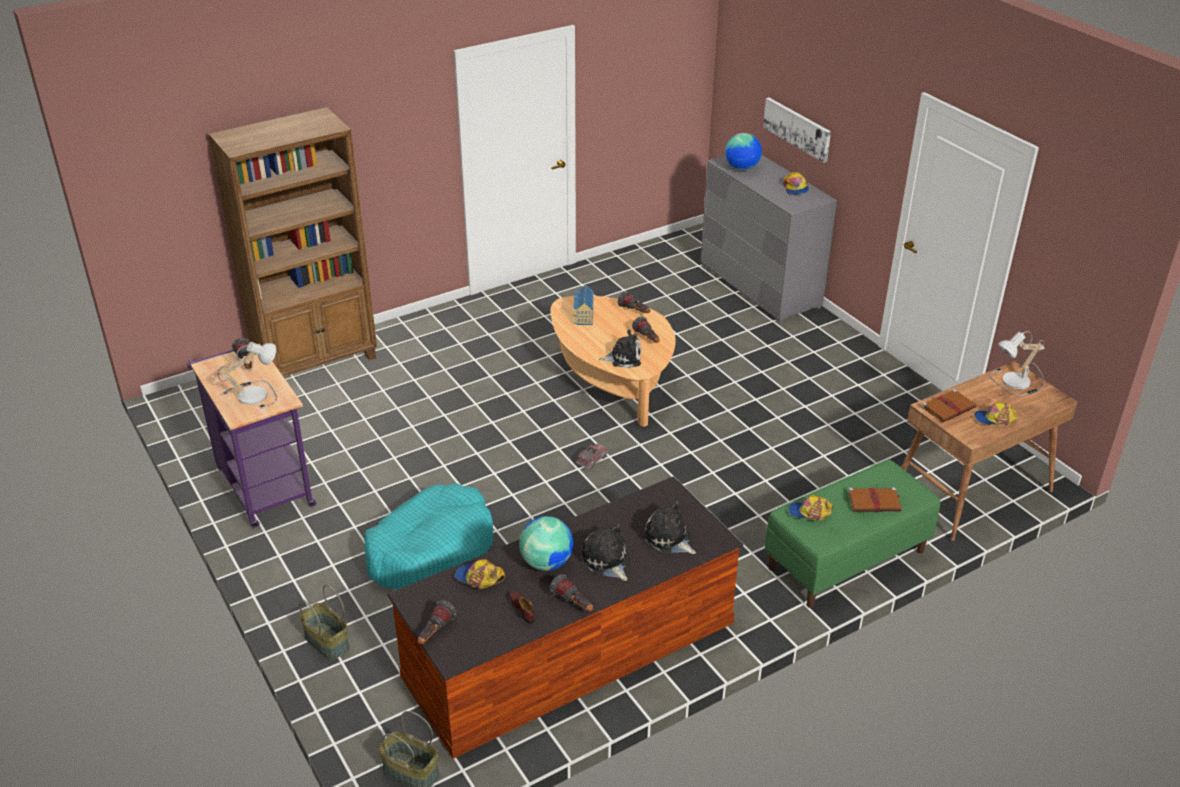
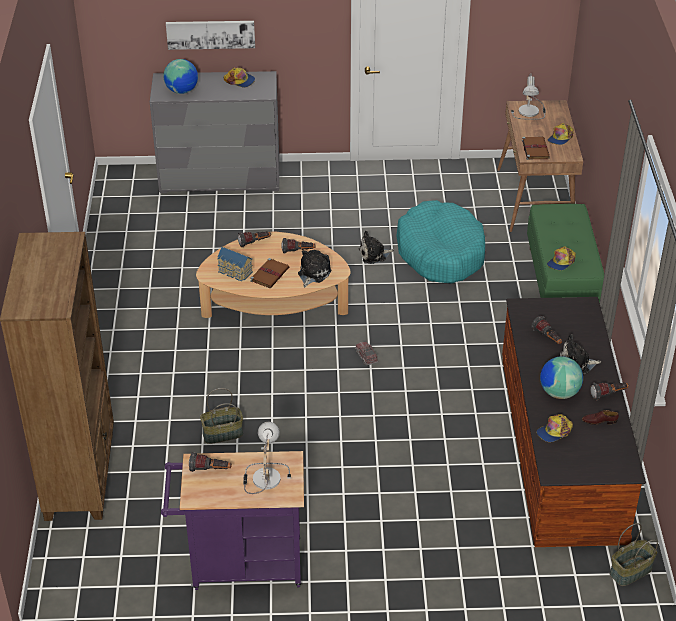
camera: 60 degrees left, 5 degrees up
basket [299,585,350,660] -> basket moved to [200,388,243,444]
turquoise dog bed [364,483,493,590] -> turquoise dog bed moved to [397,200,485,284]
flashlight [418,600,457,644] -> flashlight moved to [531,316,562,344]
plush toy [643,501,696,554] -> plush toy moved to [359,231,394,264]
brown book [848,487,901,512] -> brown book moved to [250,258,289,288]

